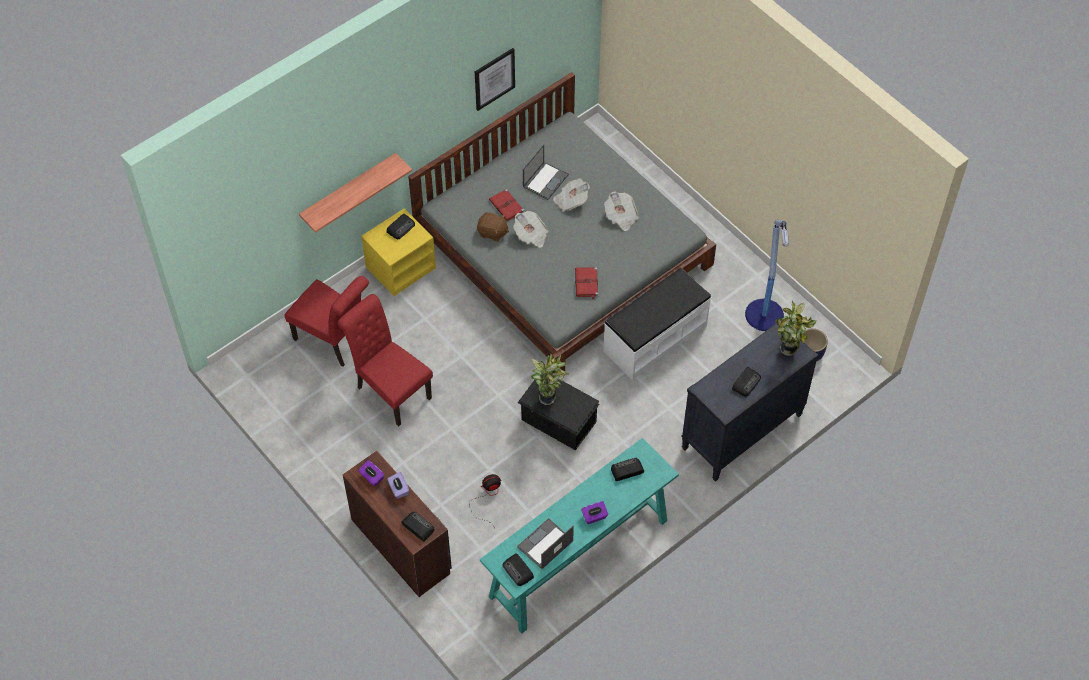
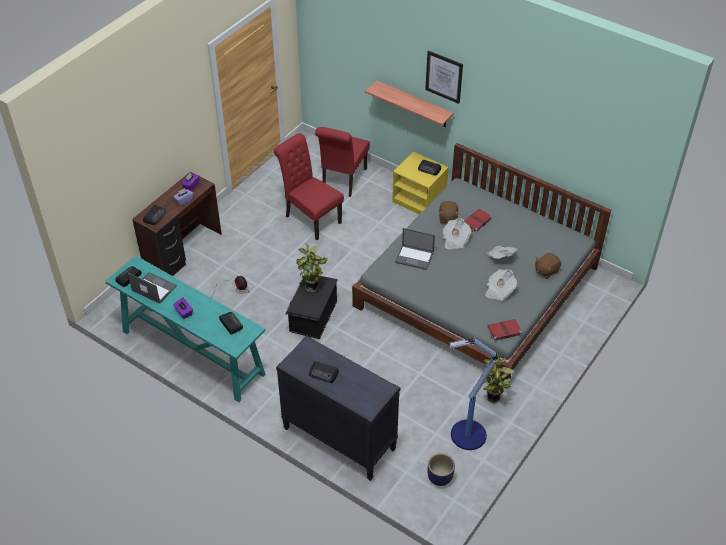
camera: 75 degrees right, 10 degrees down
red chair [338,294,433,427] -> red chair turned 75 degrees counterclockwise [274,133,344,240]
picture [475,48,515,111] -> picture moved to [425,51,463,104]
laptop [523,145,569,200] -> laptop moved to [395,228,435,270]
red book [575,267,598,299] -> red book moved to [488,319,522,341]
white bench [603,268,711,380] -> none
potted plant [775,301,817,356] -> potted plant moved to [483,353,514,403]
none -> brown plush toy [535,253,561,279]

